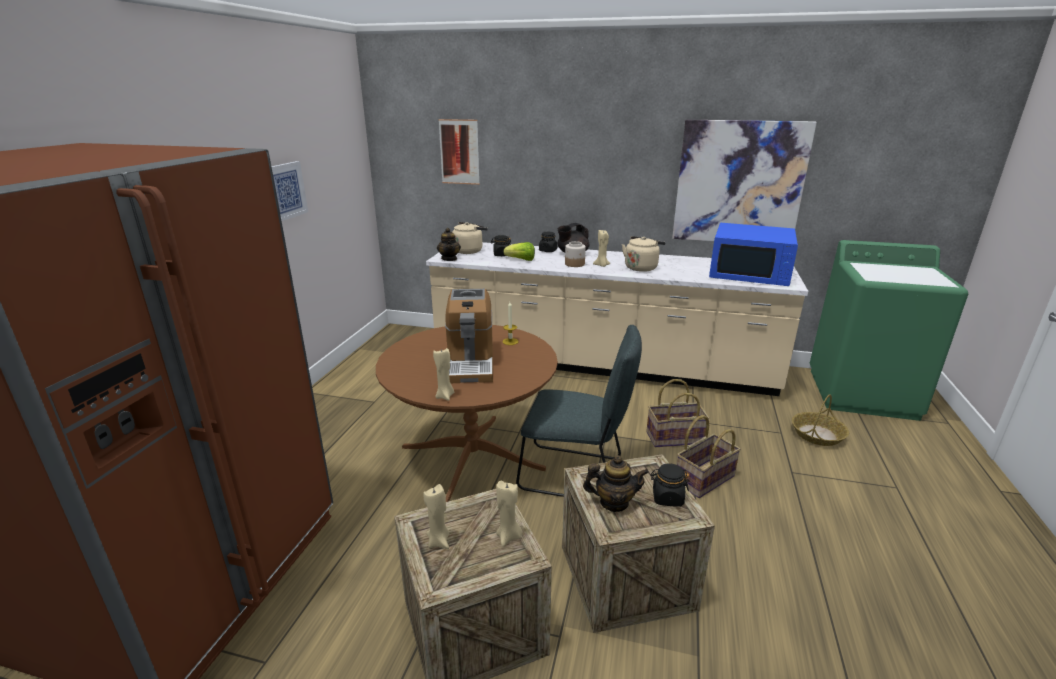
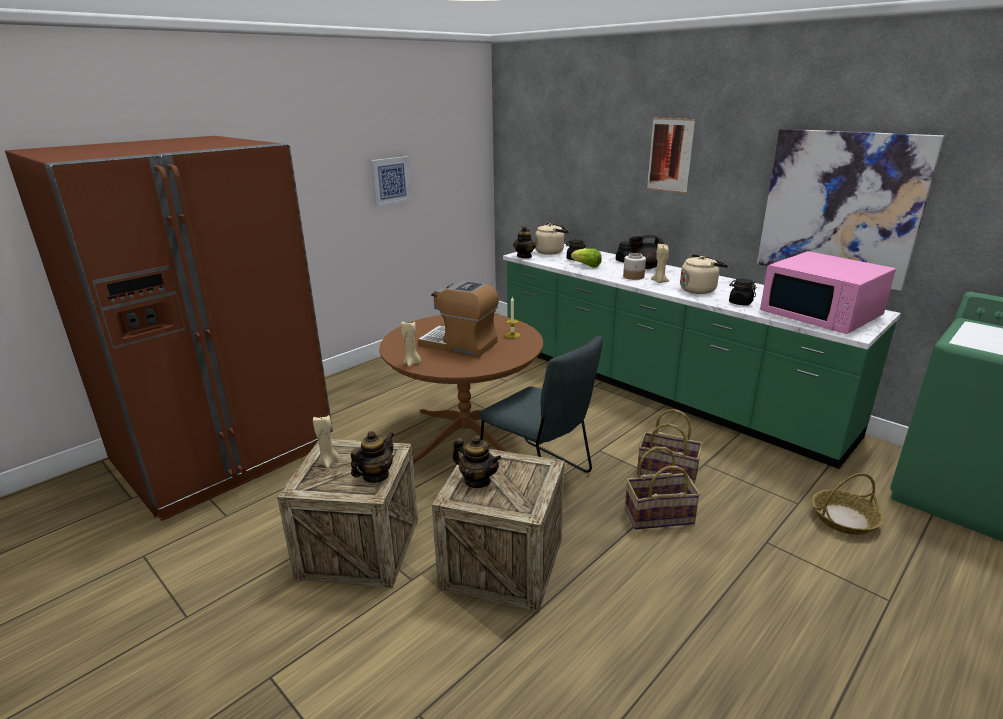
camera: 30 degrees right, 0 degrees up
beige counter [426,242,808,396] -> green counter [503,244,901,469]
picture [438,119,480,185] -> picture moved to [647,118,695,193]
coffee machine [445,289,493,383] -> coffee machine turned 90 degrees clockwise [418,280,499,357]
beige candle [496,481,522,547] -> teapot [351,431,394,483]
black jar [650,463,689,506] -> black jar moved to [729,278,756,306]
blue microwave [709,223,798,286] -> pink microwave [760,251,896,334]

